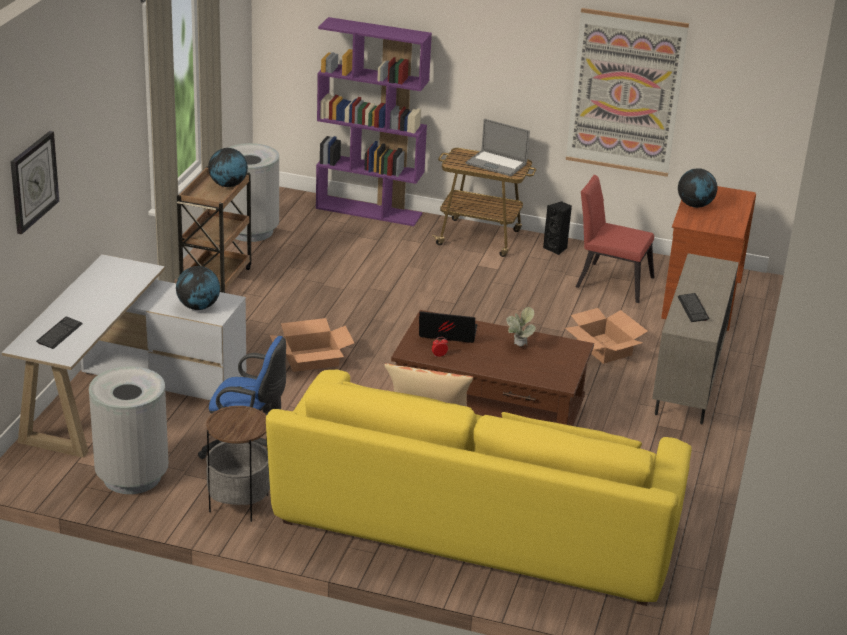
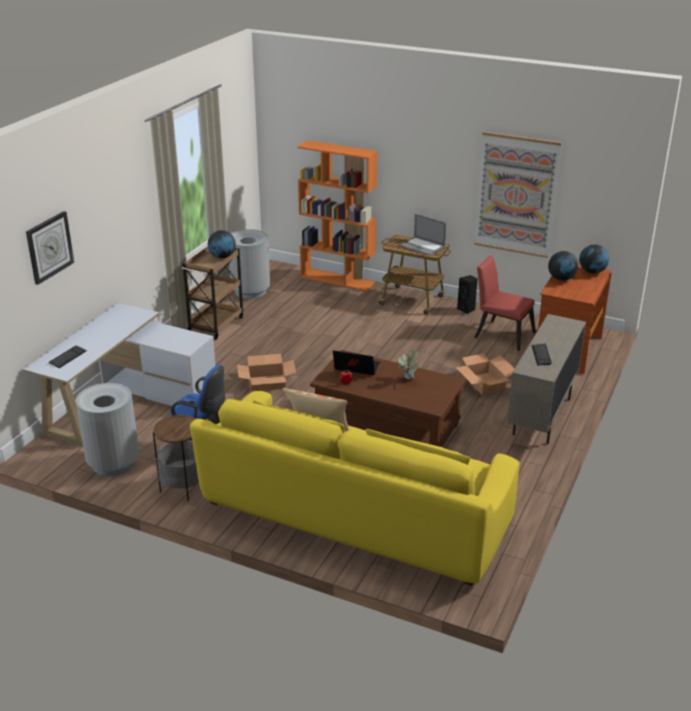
camera: 10 degrees right, 0 degrees up
globe [176,266,220,310] -> globe moved to [579,244,609,274]
purple bookcase [316,17,432,226] -> orange bookcase [297,140,378,291]

